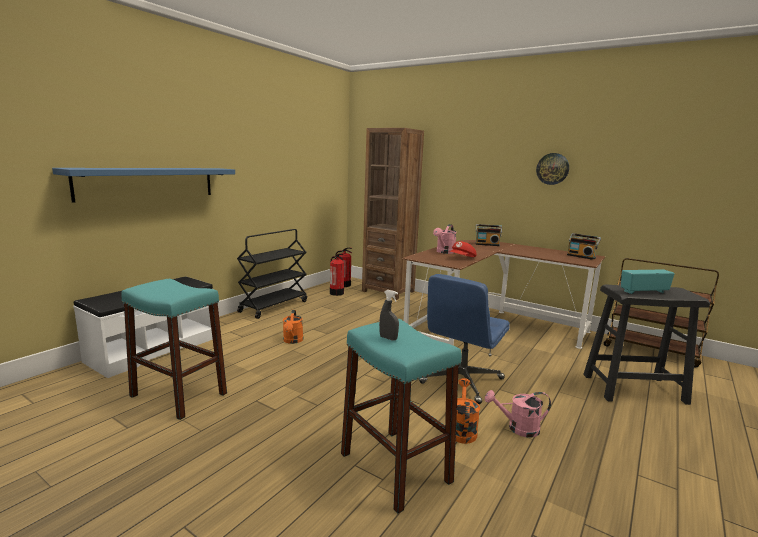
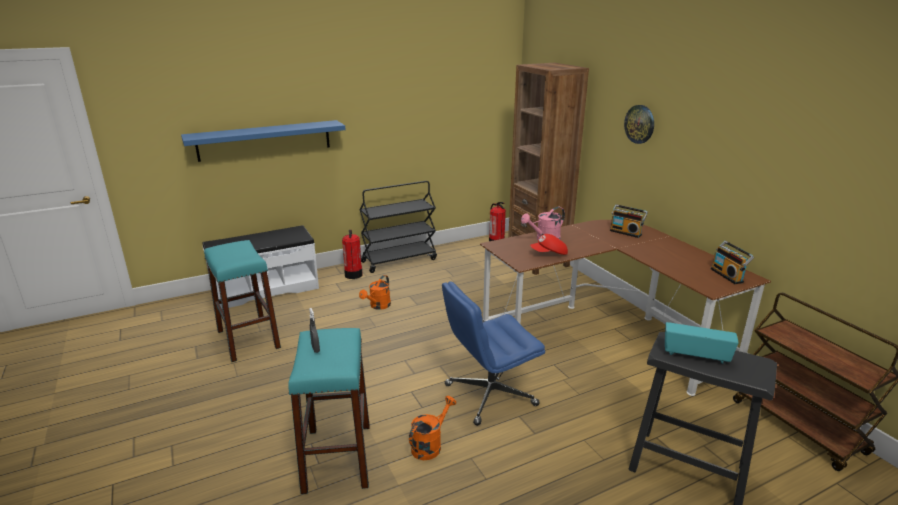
camera: 30 degrees right, 10 degrees up
fire extinguisher [330,254,344,296] -> fire extinguisher moved to [342,230,362,279]
pink watering can [485,390,551,438] -> none
wall clock [536,153,569,185] -> wall clock moved to [624,105,654,144]

